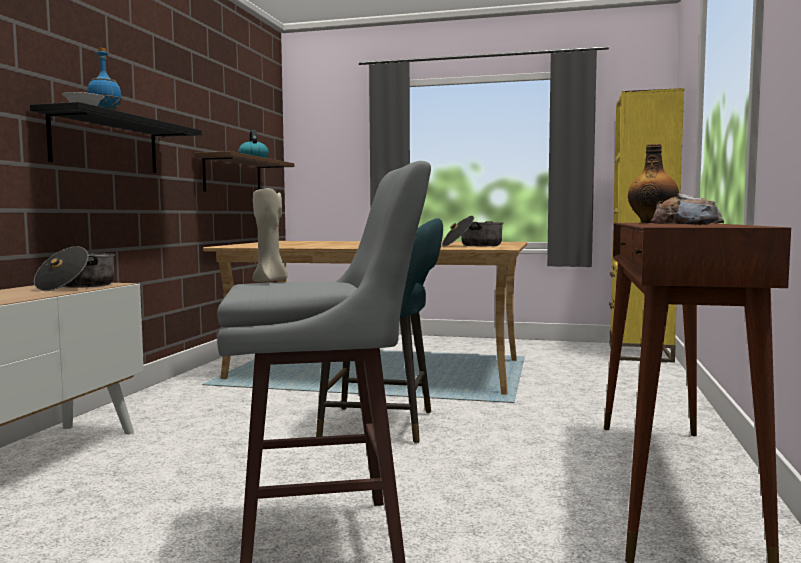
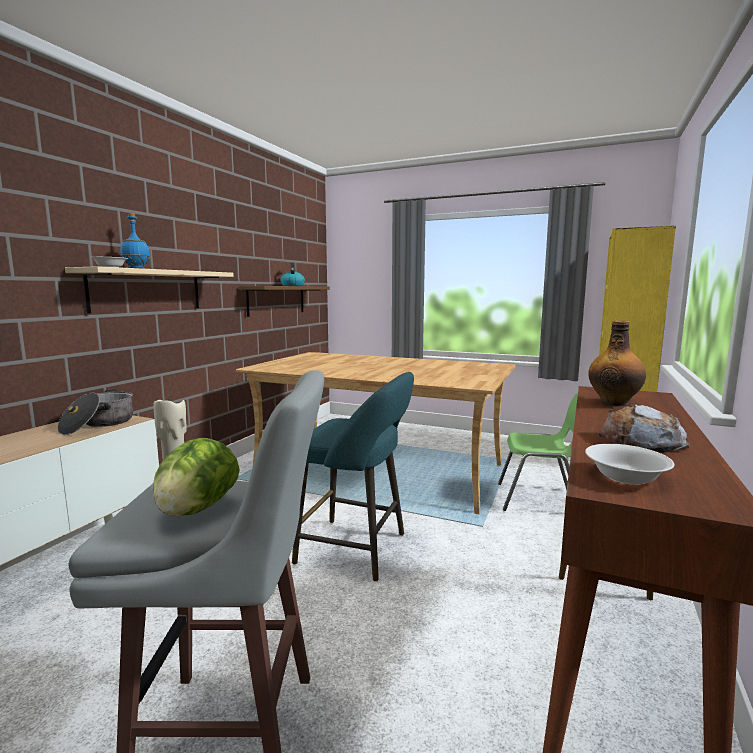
camera: 10 degrees right, 5 degrees up
black shelf [30,102,202,173] -> beige shelf [65,266,234,314]
cooking pot [442,216,503,246] -> none
none -> lettuce [153,438,239,516]
none -> green chair [498,393,578,511]
none -> white bowl [585,444,674,485]

